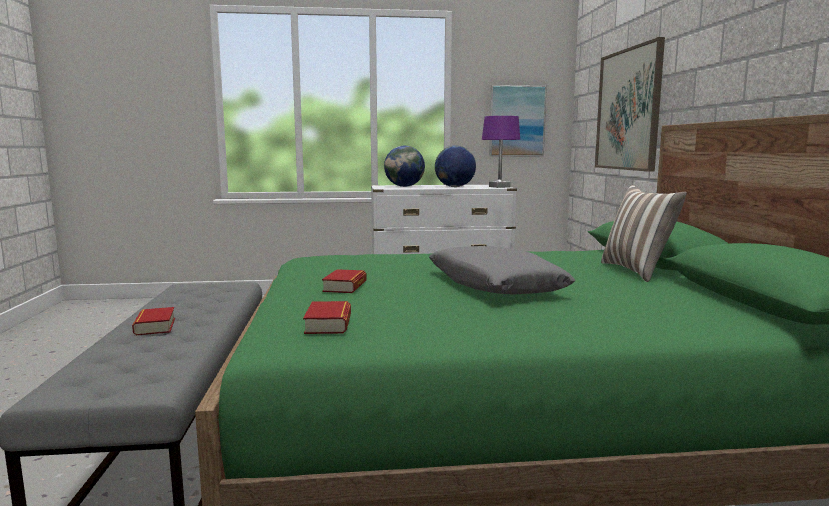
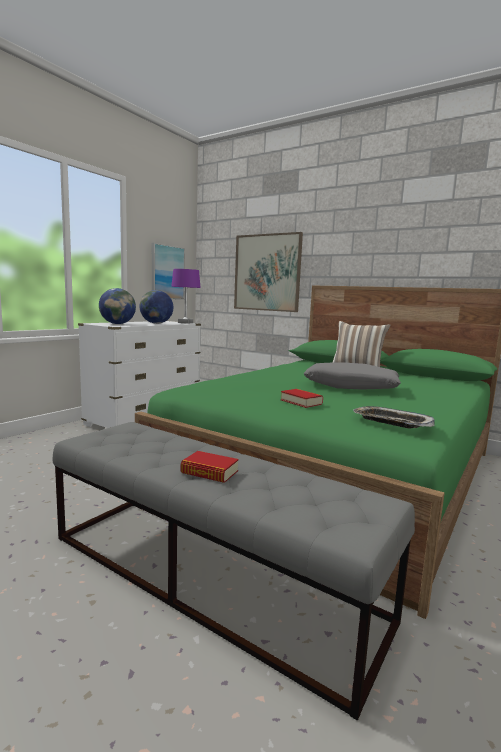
camera: 50 degrees left, 0 degrees up
book [303,301,351,334] -> tray [353,406,435,428]

